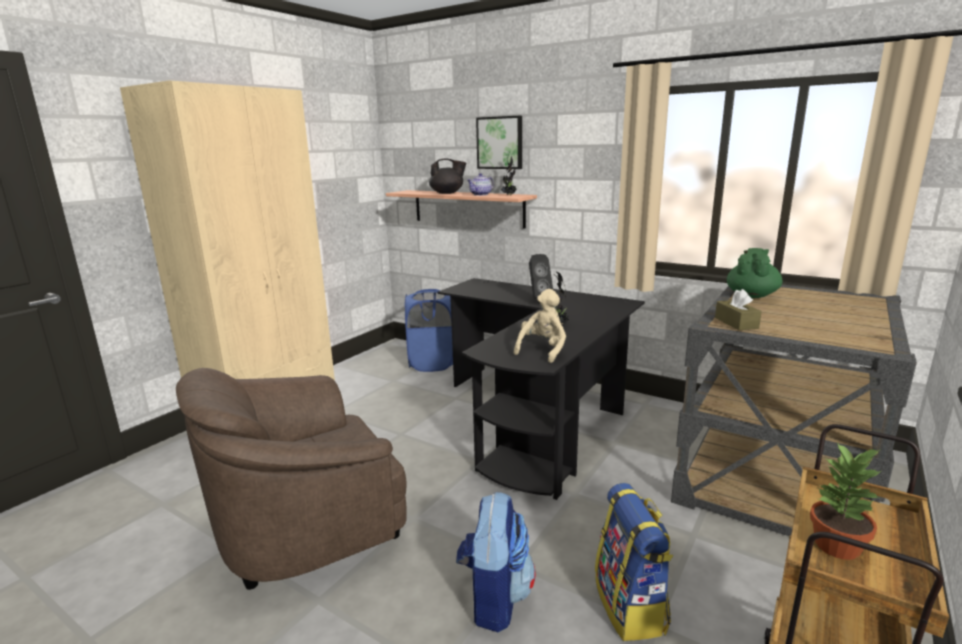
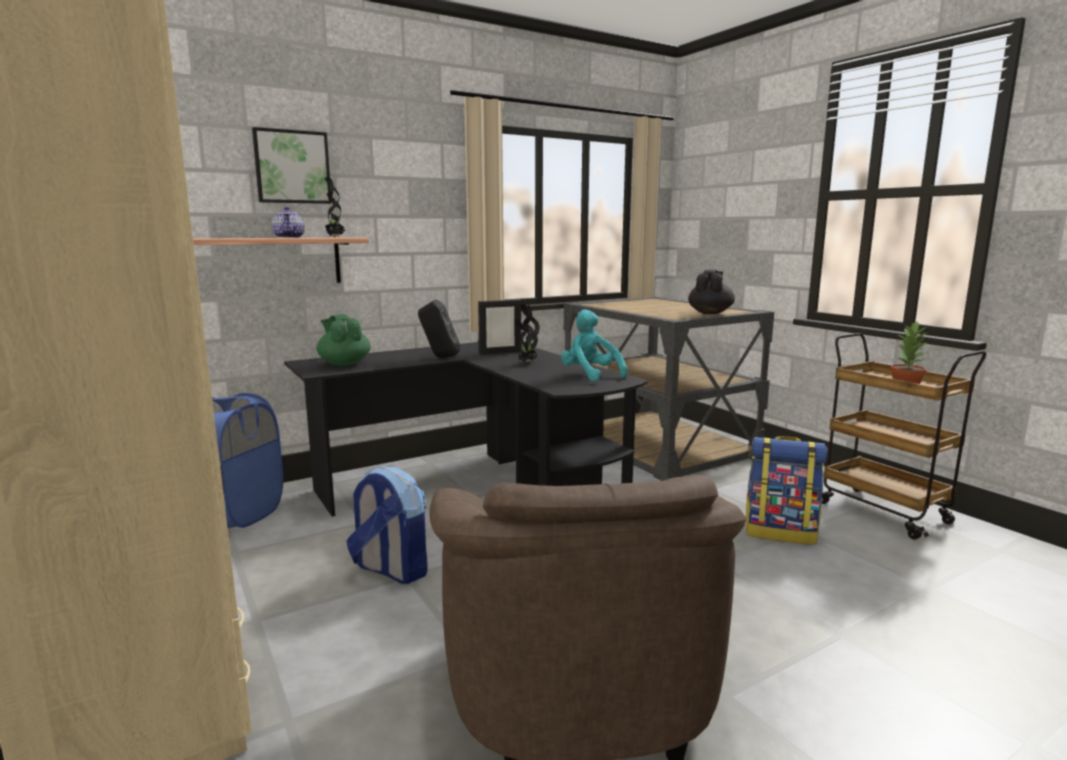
camera: 65 degrees left, 5 degrees down
black teapot [429,158,466,194] -> black teapot moved to [688,269,735,314]
backpack [456,492,536,632] -> backpack moved to [346,467,428,584]
beige plush toy [514,289,566,363] -> turquoise plush toy [561,309,628,381]
brown tissue box [715,289,762,330] -> none
green teapot [727,248,782,298] -> green teapot moved to [317,314,371,366]
none -> picture frame [478,300,521,355]

